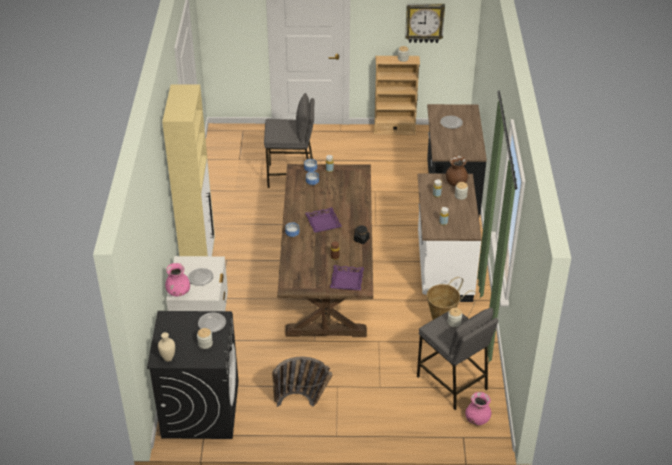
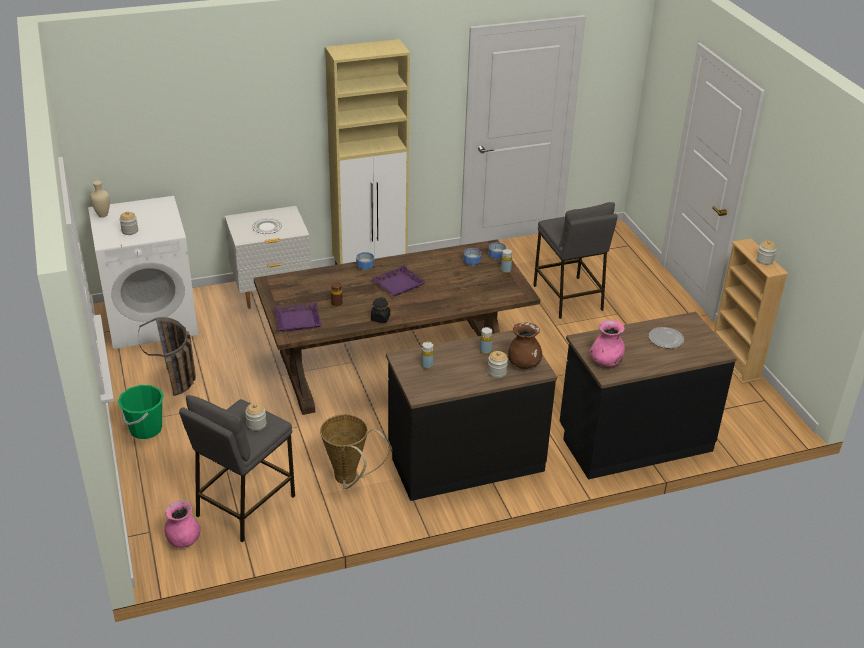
camera: 70 degrees right, 5 degrees down
black washing machine [147,311,239,439] -> white washing machine [88,196,198,349]
pink vase [165,263,190,296] -> pink vase moved to [590,320,625,367]
plate [198,312,226,333] -> none
wall clock [405,4,445,43] -> none
white counter [418,173,482,302] -> black counter [386,330,557,501]
none -> green bucket [118,385,164,439]

